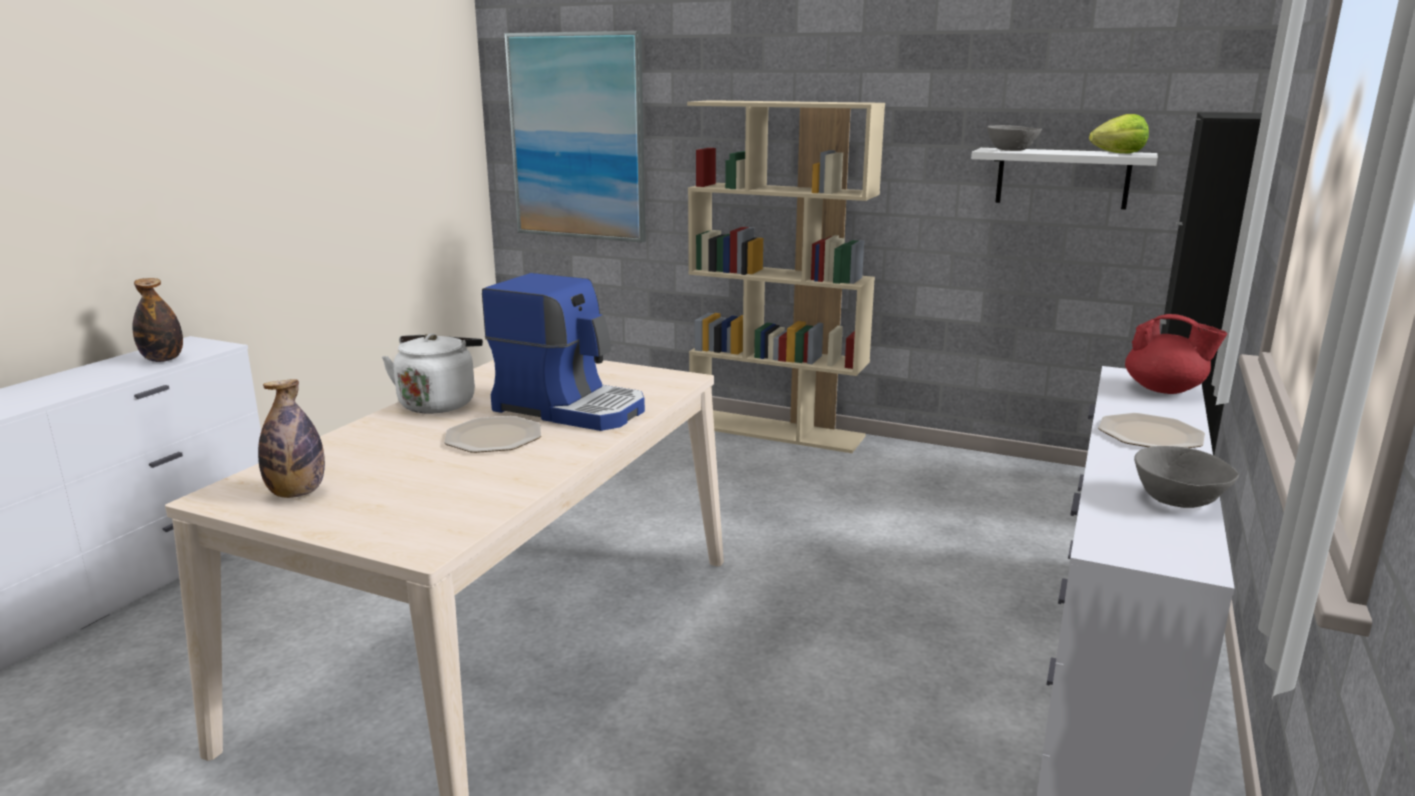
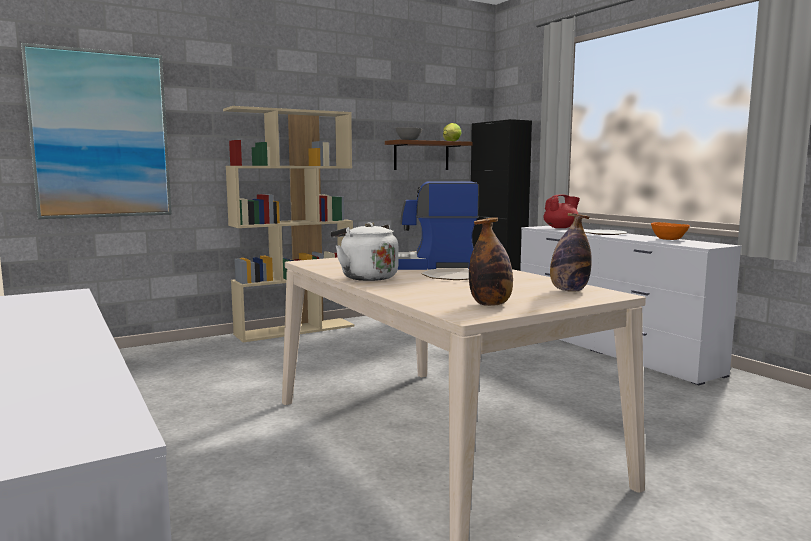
camera: 55 degrees left, 10 degrees down
bottle [132,278,183,362] -> bottle moved to [550,213,592,292]
coffee machine [482,273,645,431] -> coffee machine turned 150 degrees counterclockwise [398,181,479,270]
white shelf [971,148,1158,209] -> brown shelf [385,140,472,170]
grey bowl [1134,446,1239,508] -> orange bowl [651,222,690,240]

